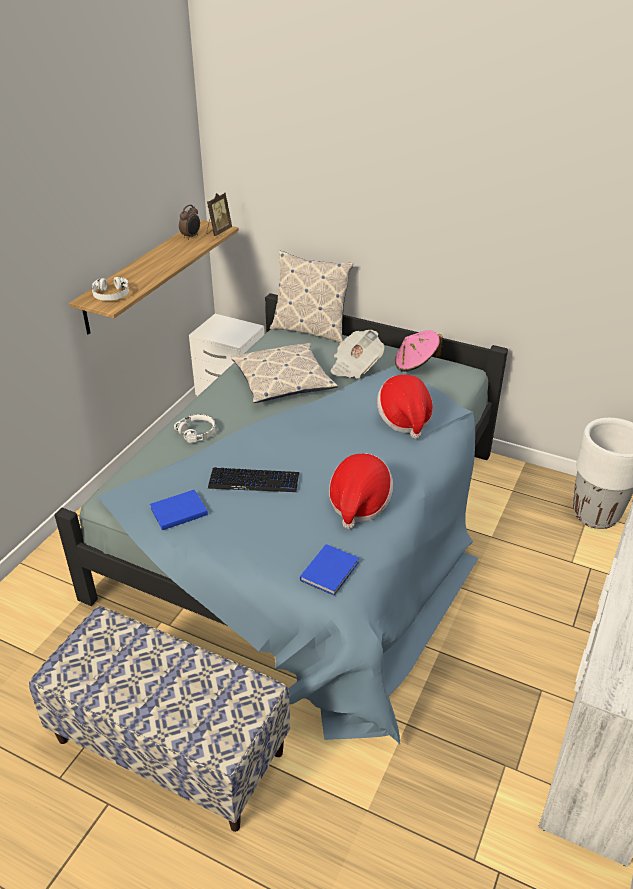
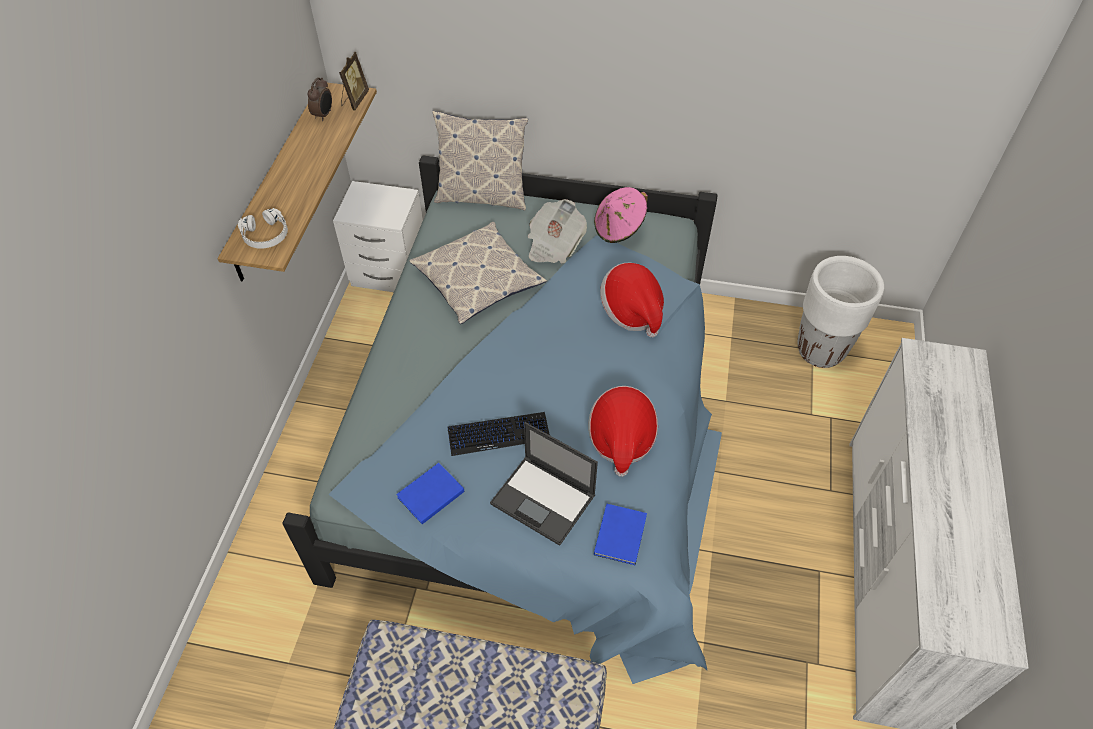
camera: 15 degrees left, 15 degrees up
white headphones [174,414,215,443] -> none
none -> laptop [490,422,598,546]

